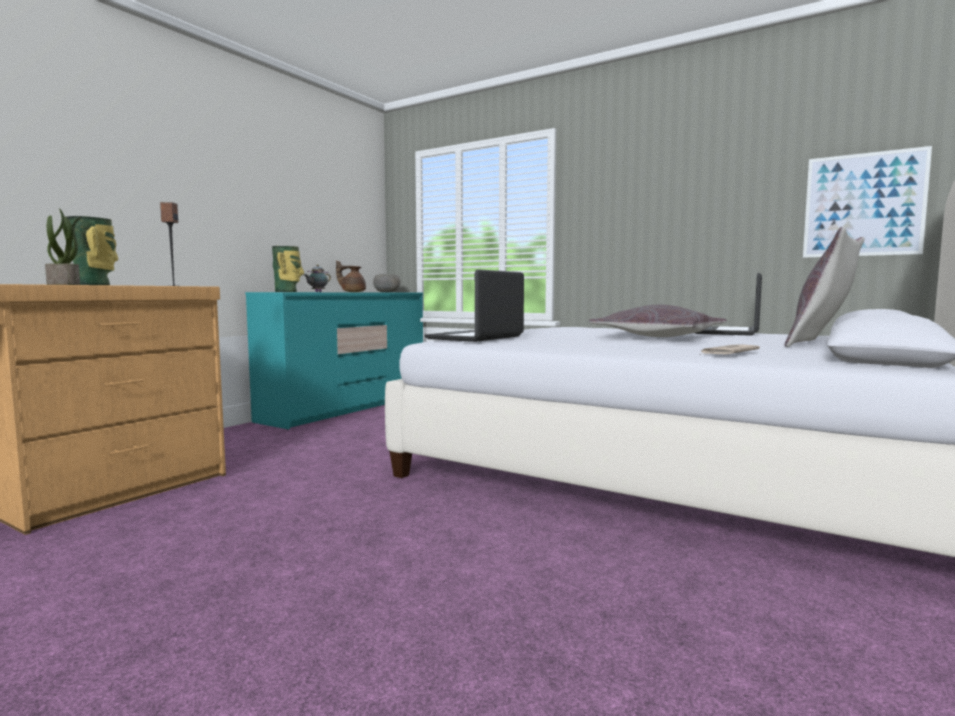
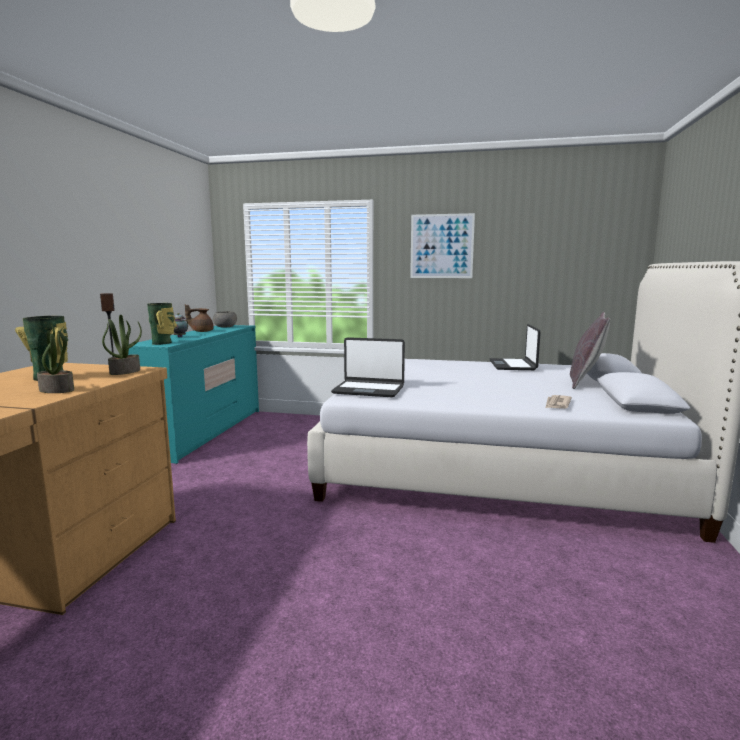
camera: 20 degrees left, 5 degrees up
laptop [424,269,524,342] -> laptop turned 90 degrees counterclockwise [331,337,405,397]
grey pillow [589,305,727,337] -> none
picture [803,146,932,258] -> picture moved to [410,213,475,278]
none -> potted plant [102,315,142,375]

